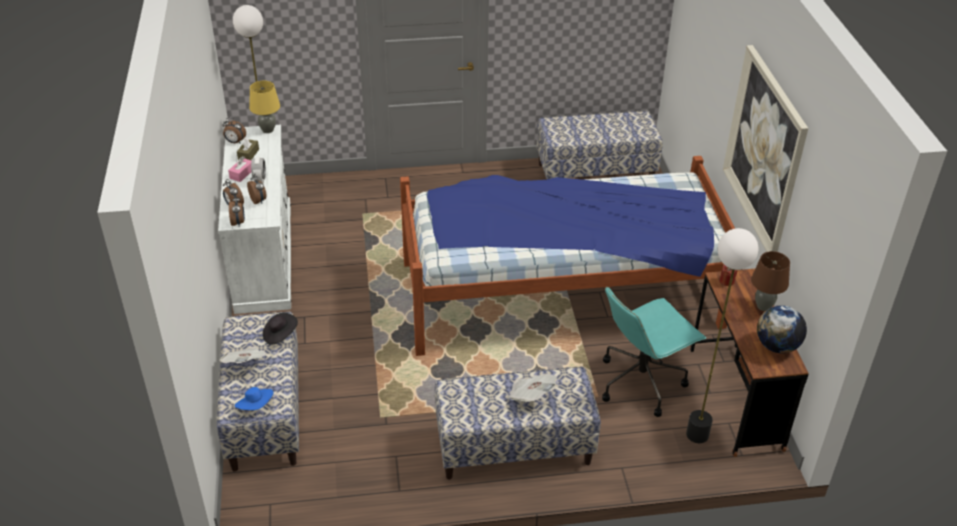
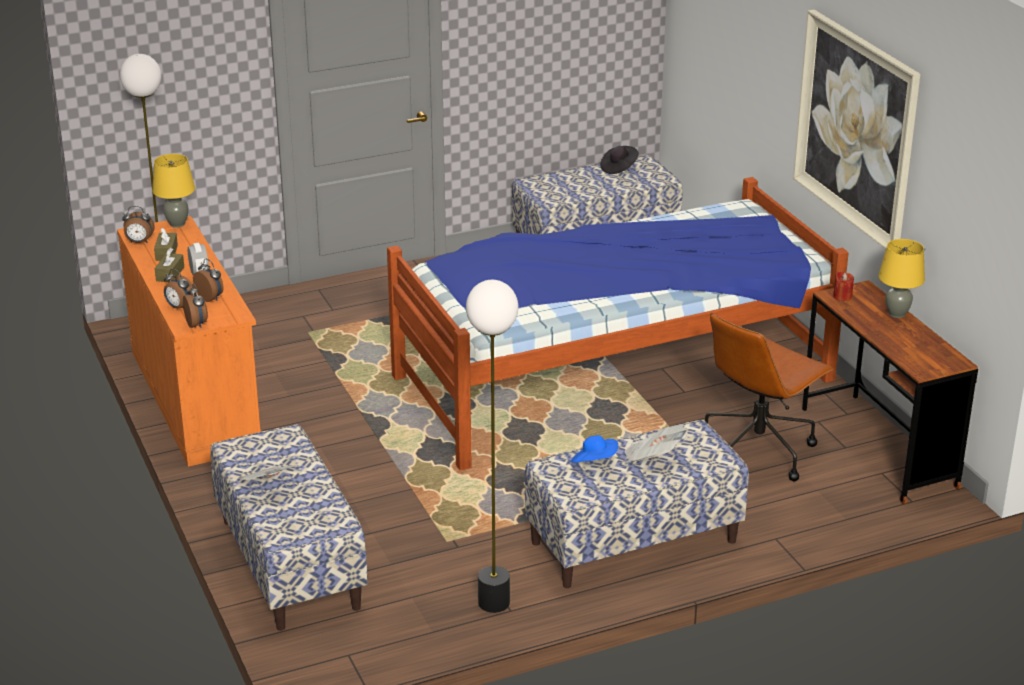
camera: 15 degrees left, 10 degrees down
white dresser [218,125,291,314] -> orange dresser [117,216,262,467]
pink tissue box [228,156,251,182] -> brown tissue box [155,248,184,282]
blue hat [235,387,273,410] -> blue hat moved to [571,435,618,462]
black hat [263,313,298,345] -> black hat moved to [600,146,639,174]
turquoise office chair [602,286,706,417] -> brown office chair [705,313,834,481]
floor lamp [686,228,758,443] -> floor lamp moved to [466,280,518,613]
brown table lamp [751,251,790,311] -> yellow table lamp [878,239,925,318]
globe [757,305,807,353] -> none

